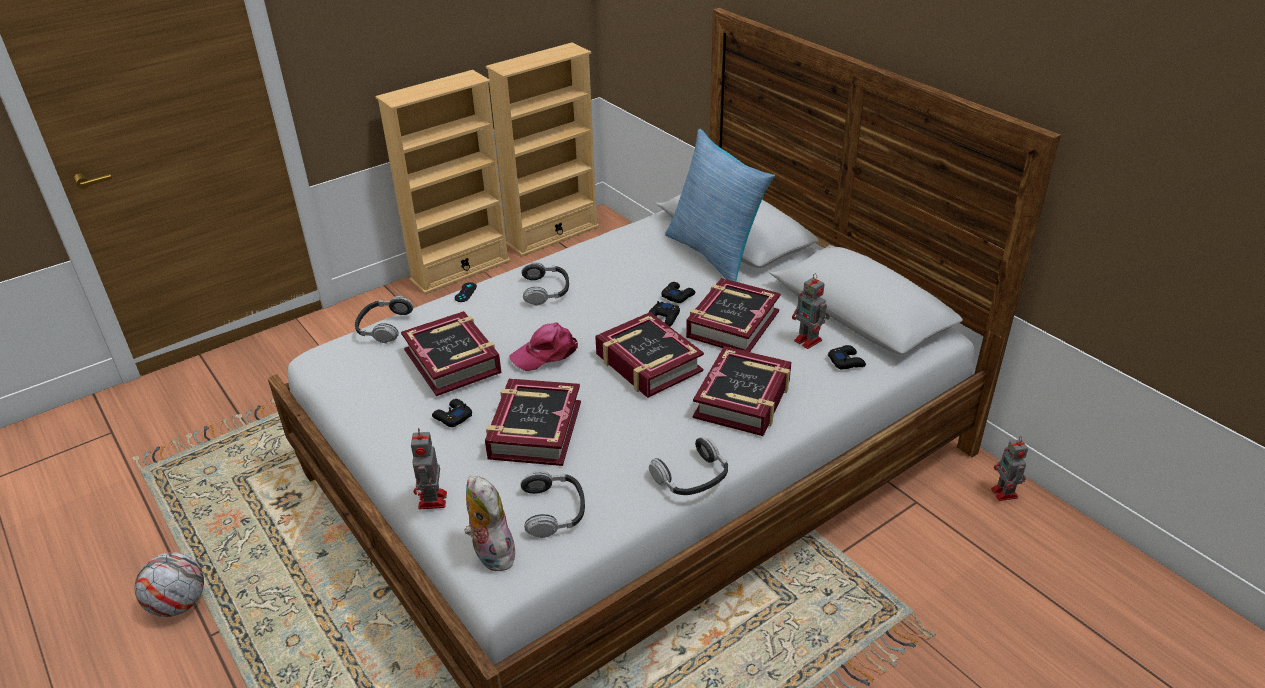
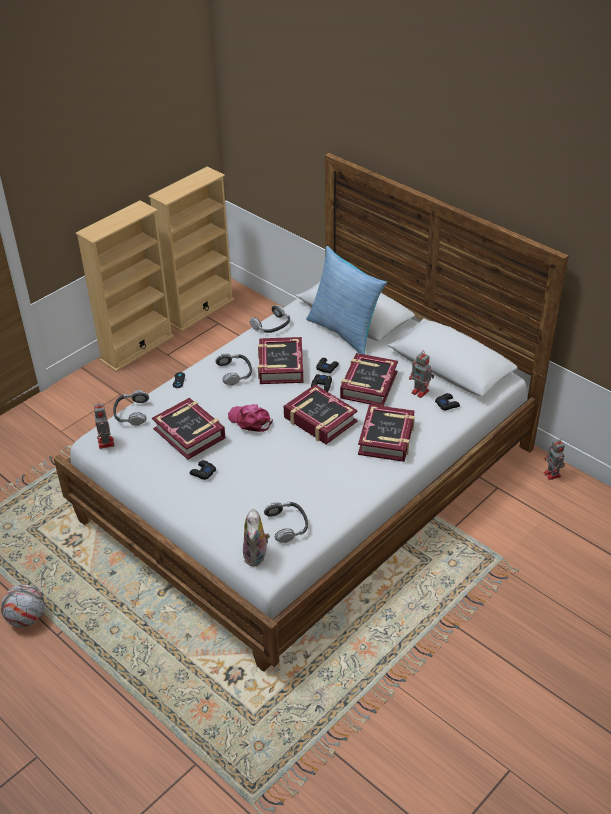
camera: 10 degrees left, 5 degrees up
toy robot [411,428,447,509] -> toy robot moved to [94,403,115,449]
plush toy [464,476,517,571] -> plush toy turned 135 degrees counterclockwise [243,509,270,567]
book [485,379,581,466] -> book moved to [258,337,304,384]
pink cap [509,322,578,371] -> pink cap turned 75 degrees clockwise [228,404,273,432]
headphones [649,437,728,495] -> headphones moved to [250,305,290,333]

